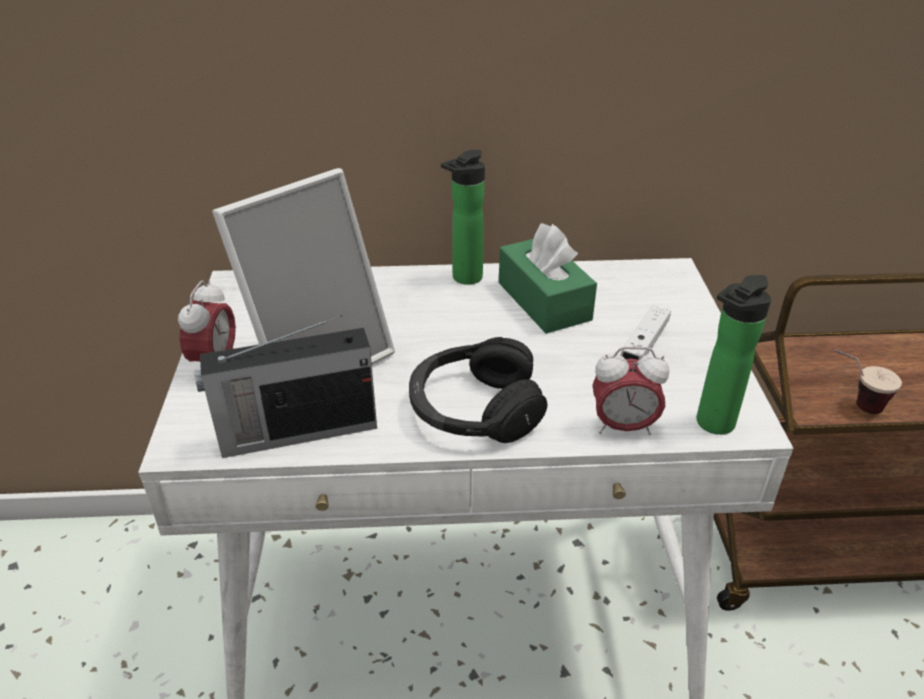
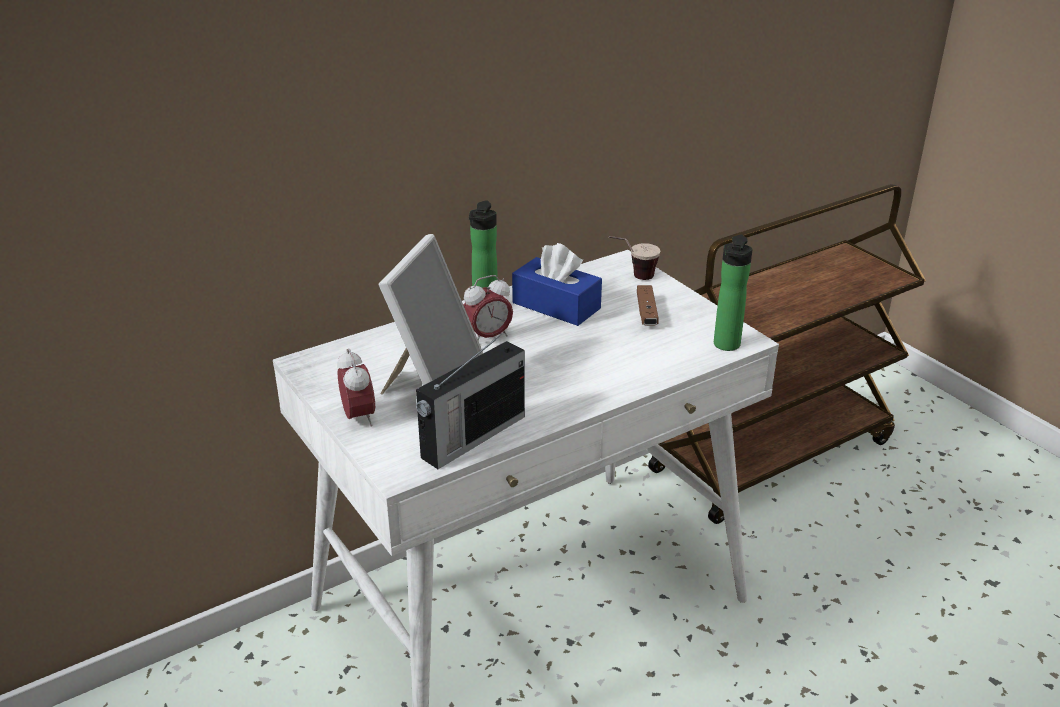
camera: 30 degrees left, 5 degrees down
black headphones [409,337,547,443] -> none
green tissue box [499,223,597,334] -> blue tissue box [512,243,602,326]
alarm clock [593,347,669,435] -> alarm clock moved to [464,275,513,340]
white game controller [620,305,671,360] -> brown game controller [637,285,658,326]
cup [834,349,902,414] -> cup moved to [609,236,660,280]

